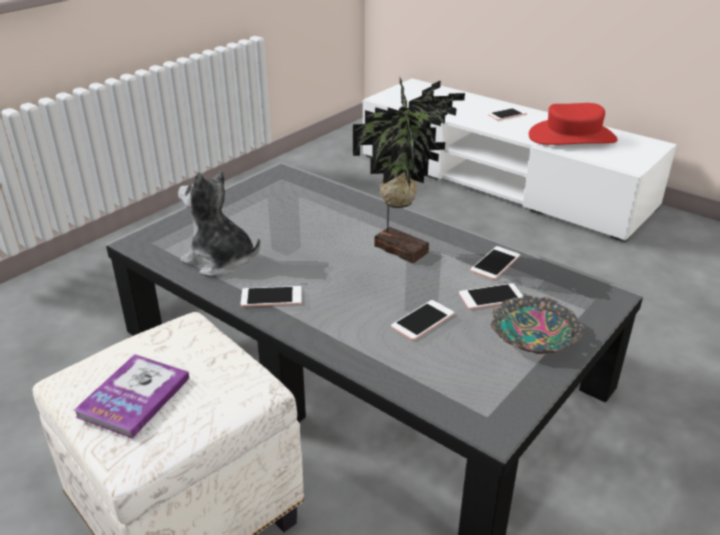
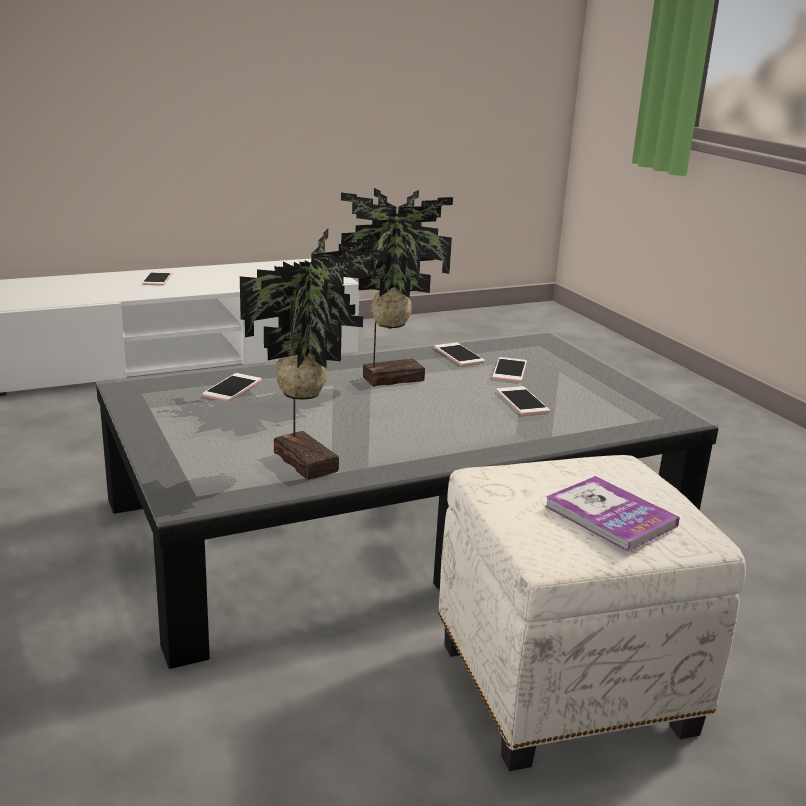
camera: 65 degrees left, 10 degrees down
plush toy [178,170,261,277] -> potted plant [240,229,387,480]
phone [241,286,302,307] -> phone moved to [202,373,262,402]
bowl [491,294,586,354] -> none
red hat [529,103,618,145] -> none

